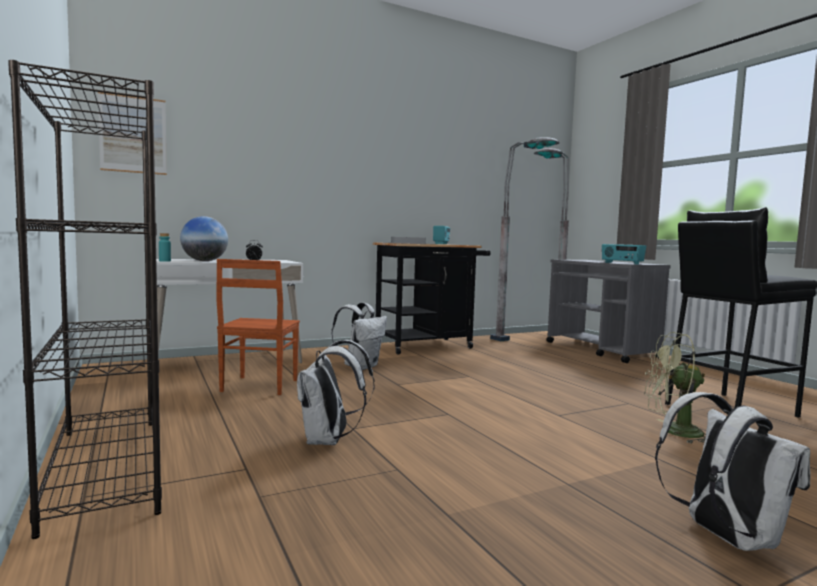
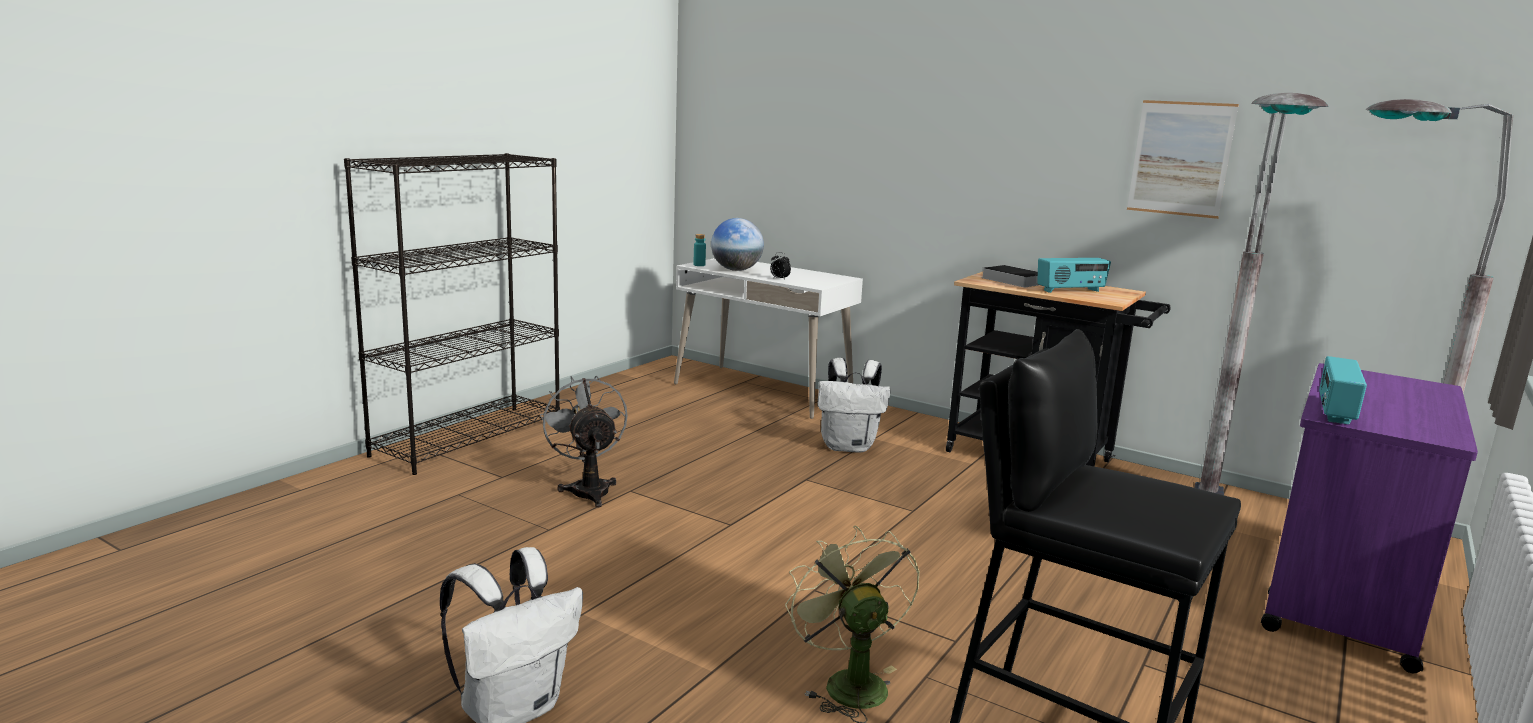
camera: 60 degrees right, 10 degrees up
picture [98,92,167,175] -> picture moved to [1127,100,1239,219]
brown chair [216,259,300,395] -> none
white backpack [297,340,375,445] -> grey fan [540,376,627,507]
grey cart [546,259,671,363] -> purple cart [1261,363,1478,673]

